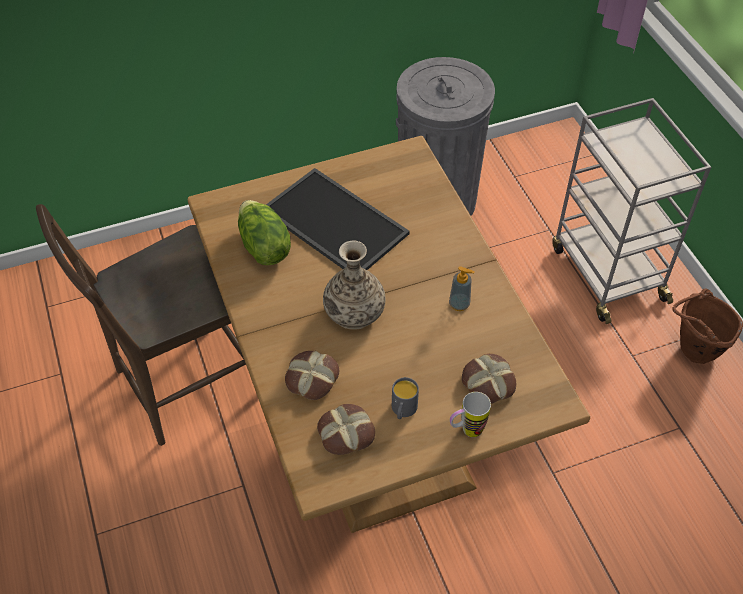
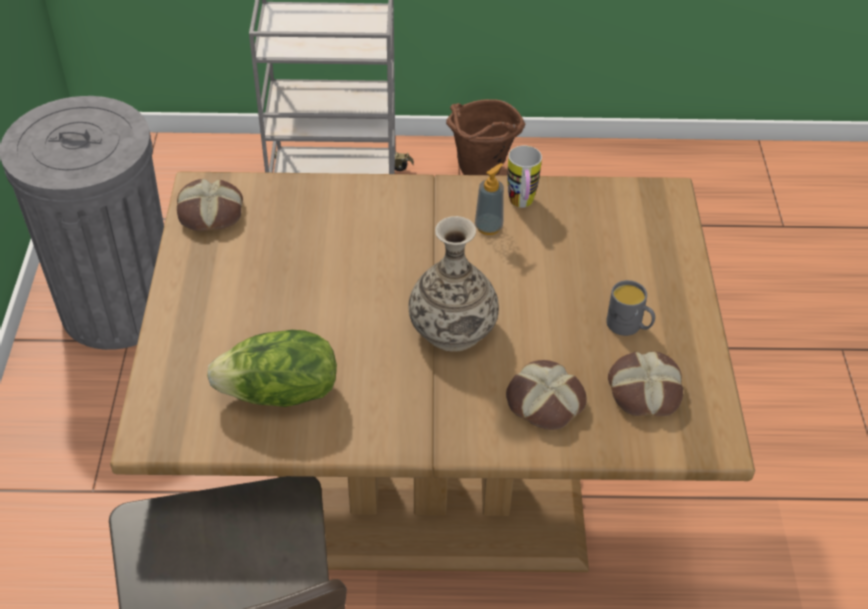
camera: 70 degrees left, 5 degrees down
tray [266,168,410,270] -> none
mug [450,392,491,437] -> mug moved to [507,146,542,208]
bread [462,354,516,404] -> bread moved to [177,179,243,231]

